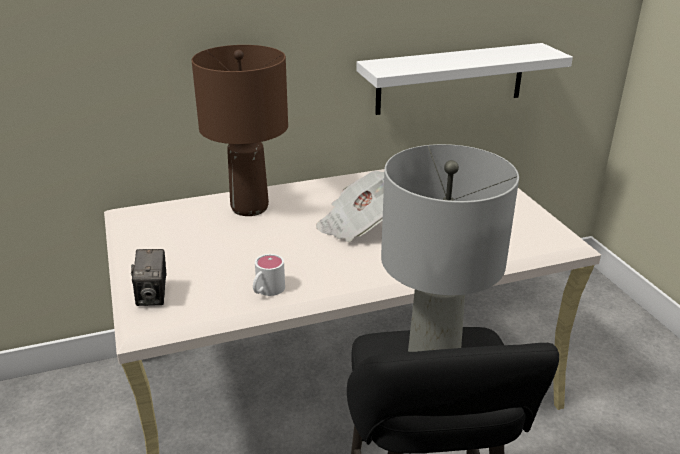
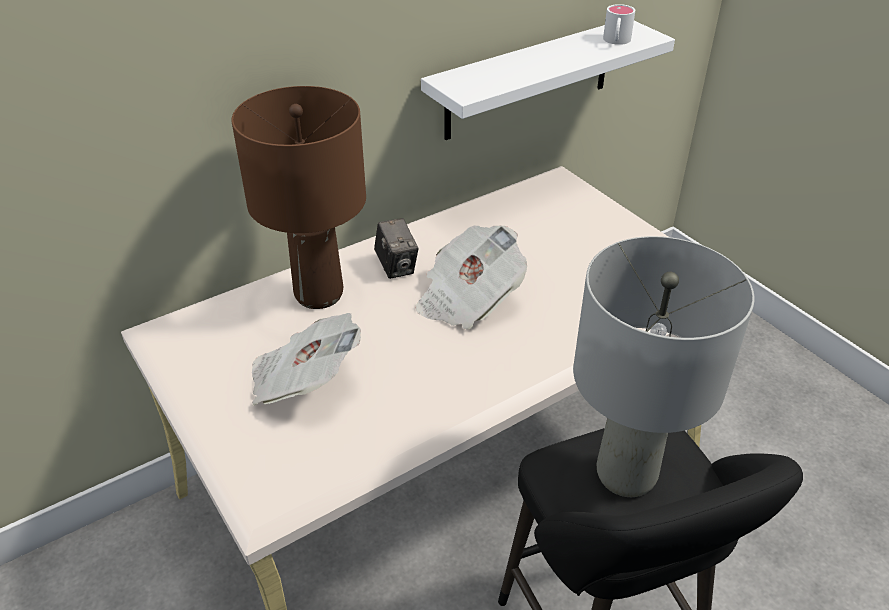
camera: 15 degrees left, 10 degrees up
camera [131,249,166,306] -> camera moved to [374,218,418,279]
white mug [253,254,285,296] -> white mug moved to [603,4,635,45]
none -> newspaper [252,313,361,405]

